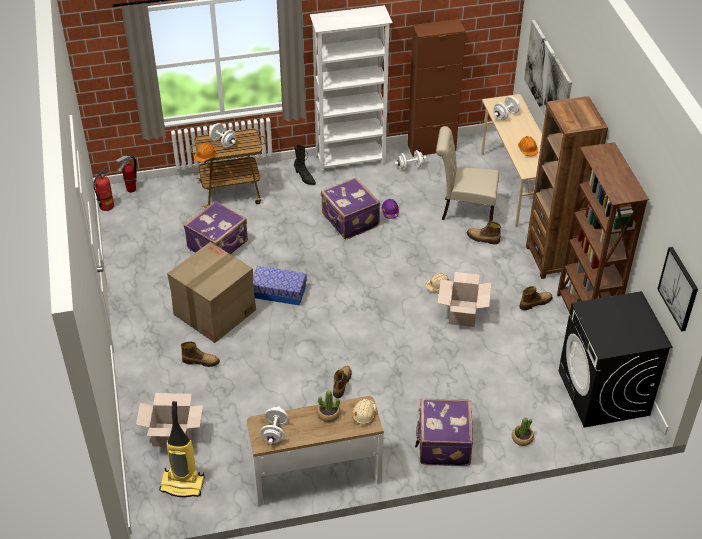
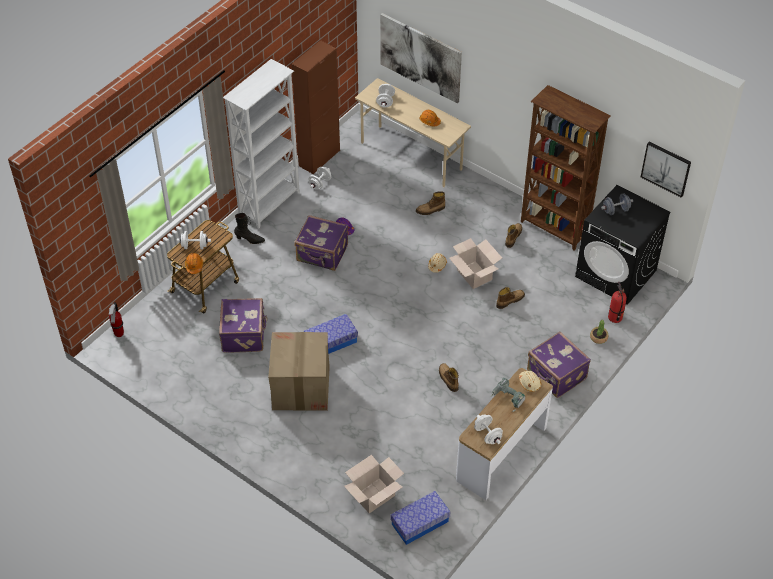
camera: 40 degrees left, 5 degrees up
fire extinguisher [93,167,114,211] -> fire extinguisher moved to [608,282,627,323]
vacuum cleaner [159,401,205,497] -> storage box [391,491,450,545]
boot [181,341,220,367] -> boot moved to [496,287,525,309]
potted plant [317,390,341,422] -> power drill [491,378,525,412]
beige chair [436,126,499,221] -> none
brown bookcase [526,96,608,279] -> none
none -> grey dumbbell [601,193,633,215]

